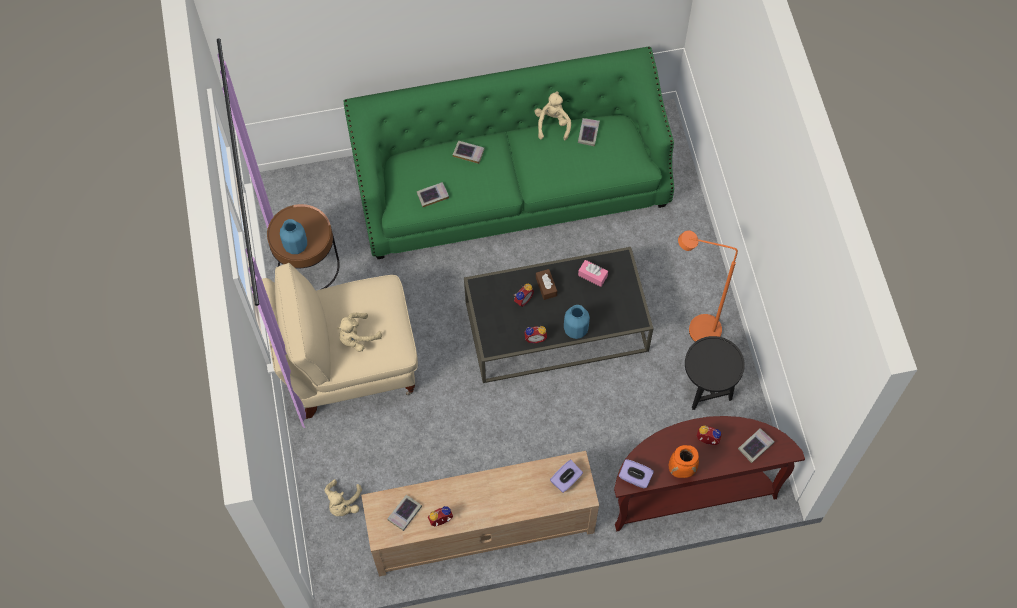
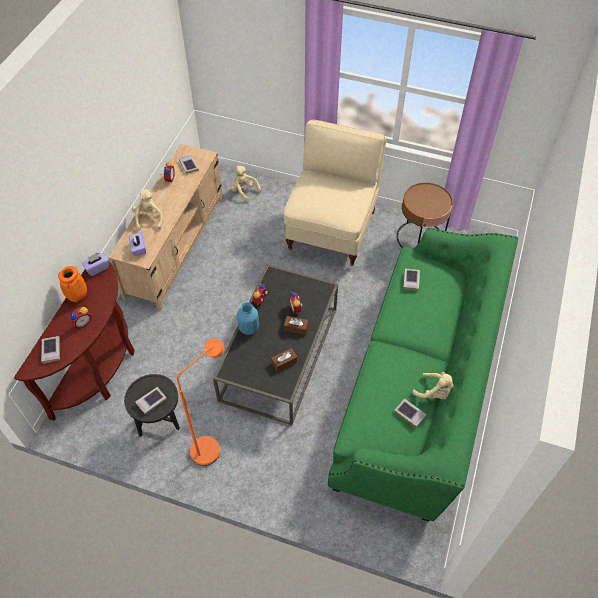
camera: 120 degrees right, 10 degrees down
blue vase [280,219,307,254] -> none
beige plush toy [337,313,382,352] -> beige plush toy moved to [132,189,163,231]
book [453,140,485,164] -> book moved to [135,387,167,415]
pink tissue box [578,260,608,287] -> brown tissue box [271,348,297,372]

